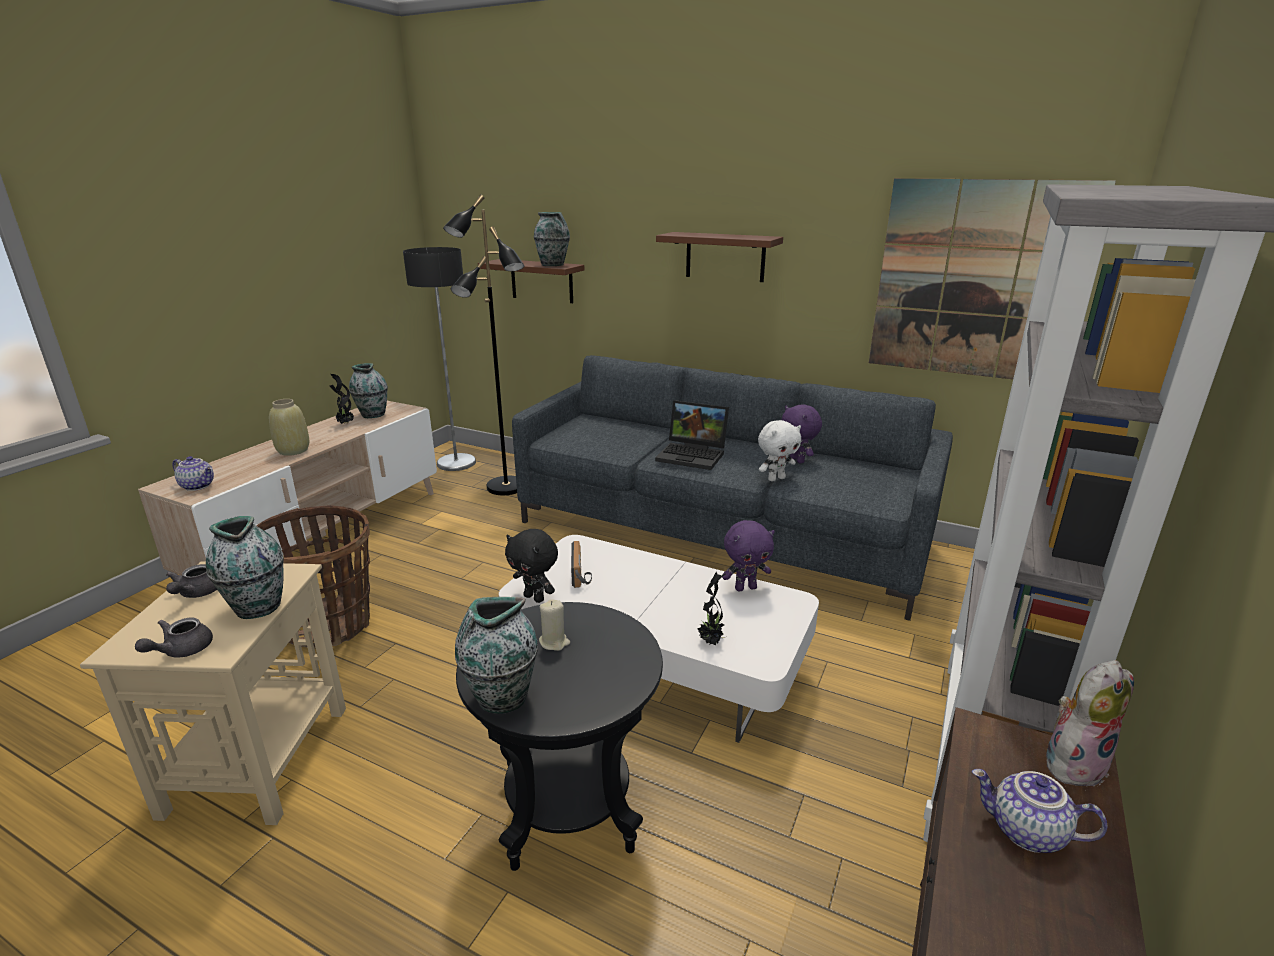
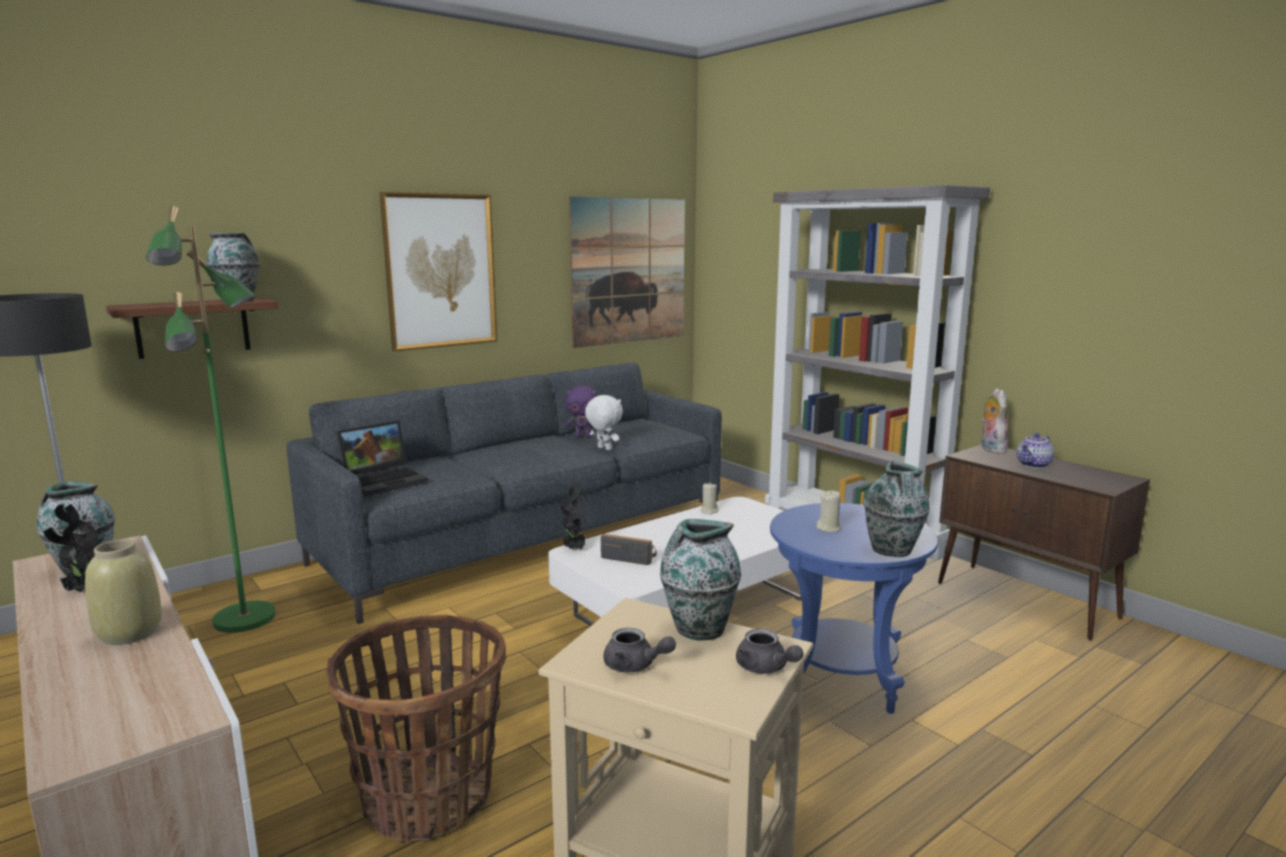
camera: 65 degrees left, 10 degrees down
teapot [172,456,214,491] -> none
black floor lamp [443,194,524,495] -> green floor lamp [146,206,276,633]
black side table [456,602,663,871] -> blue side table [770,503,938,714]
black plush toy [505,529,558,603] -> none
laptop [655,400,729,470] -> laptop moved to [336,421,428,496]
brown shelf [656,232,783,282] -> picture [380,192,497,351]
potted plant [698,572,726,646] -> potted plant moved to [561,483,587,550]
purple plush toy [722,520,775,591] -> beige candle [701,483,719,514]
white plush toy [758,420,801,482] -> white plush toy turned 45 degrees counterclockwise [585,395,623,450]

